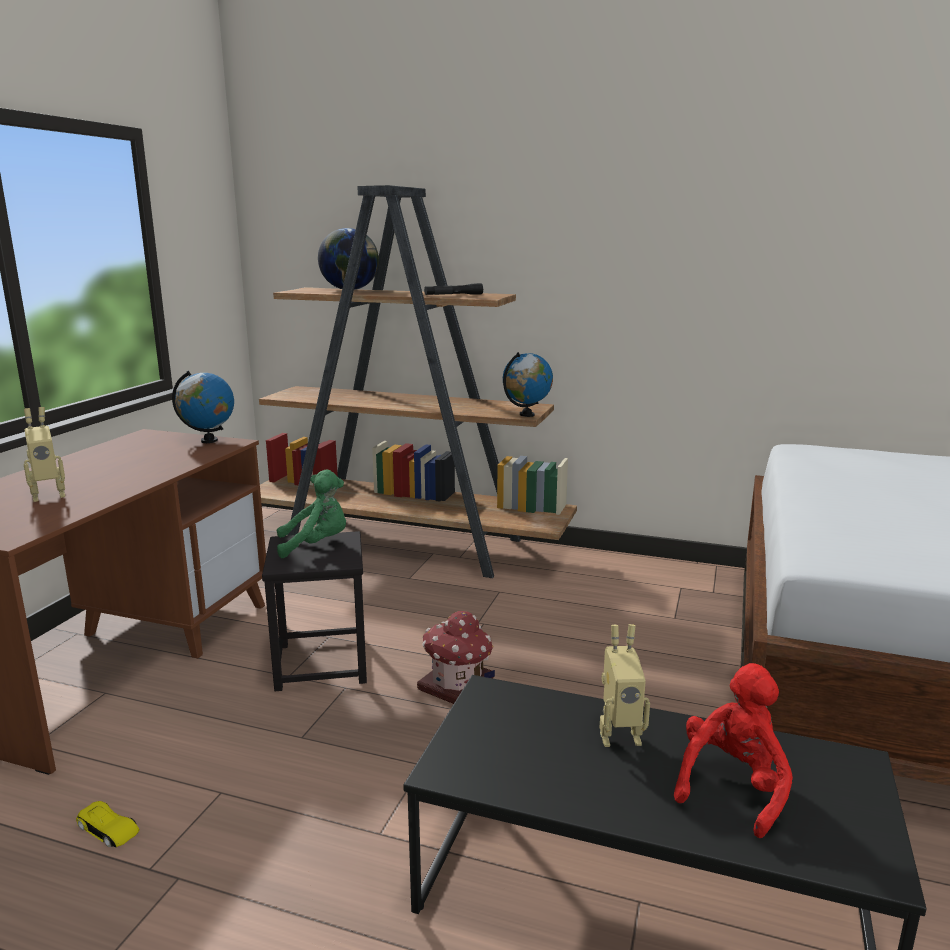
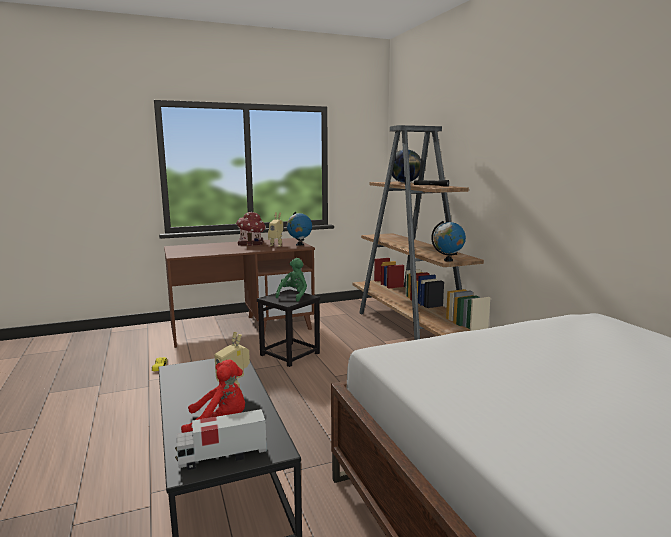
camera: 50 degrees right, 5 degrees down
toy robot [24,407,65,502] -> toy robot moved to [268,212,283,247]
green plush toy [276,470,346,558] -> green plush toy turned 105 degrees counterclockwise [276,258,307,302]
toy house [417,611,495,704] -> toy house moved to [236,212,266,246]
none -> toy truck [175,409,267,470]

